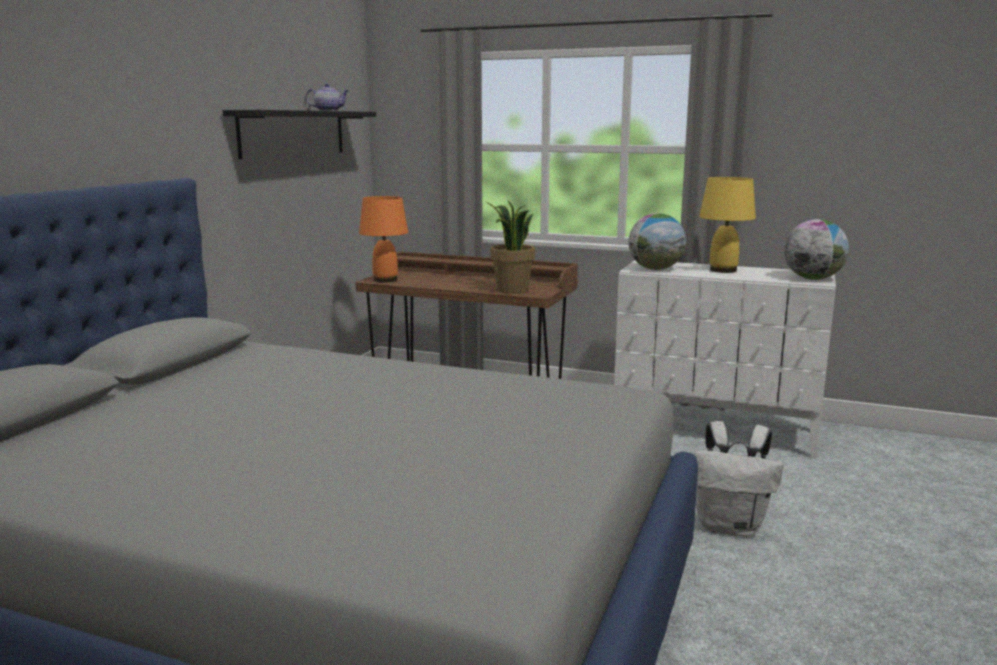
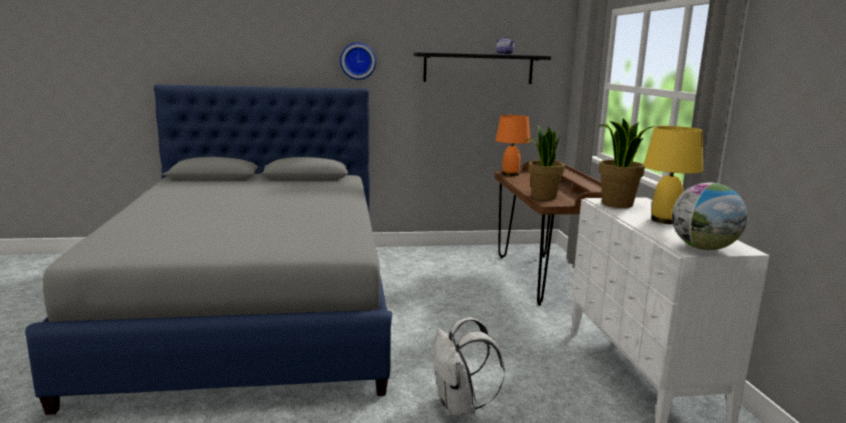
camera: 60 degrees right, 0 degrees up
globe [628,213,686,270] -> potted plant [598,118,655,208]
none -> wall clock [340,43,376,80]

